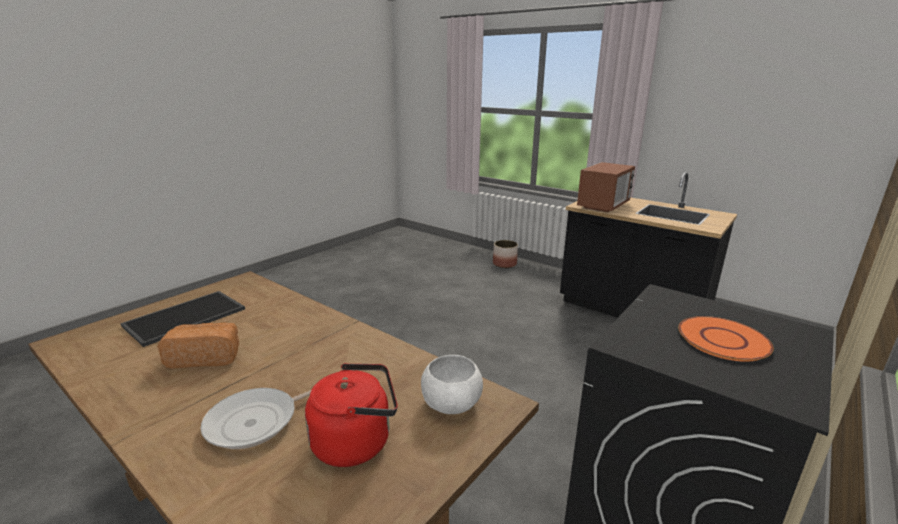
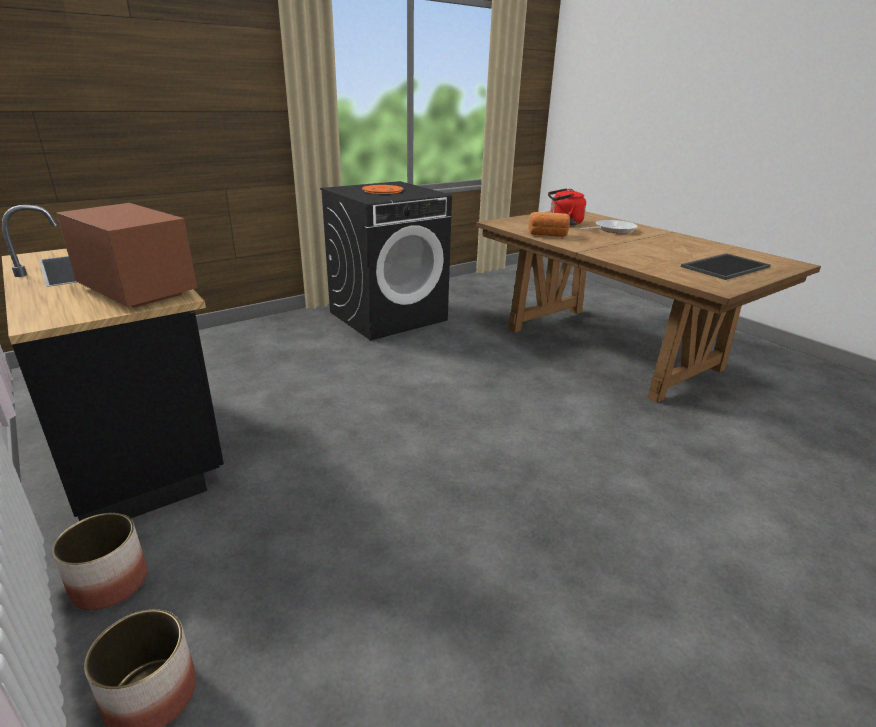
camera: 165 degrees left, 5 degrees up
bread [157,323,239,369] -> bread moved to [528,212,570,237]
white bowl [421,355,483,414] -> none
microwave [577,162,635,212] -> microwave turned 75 degrees clockwise [56,203,197,308]
none -> planter [52,513,147,610]

